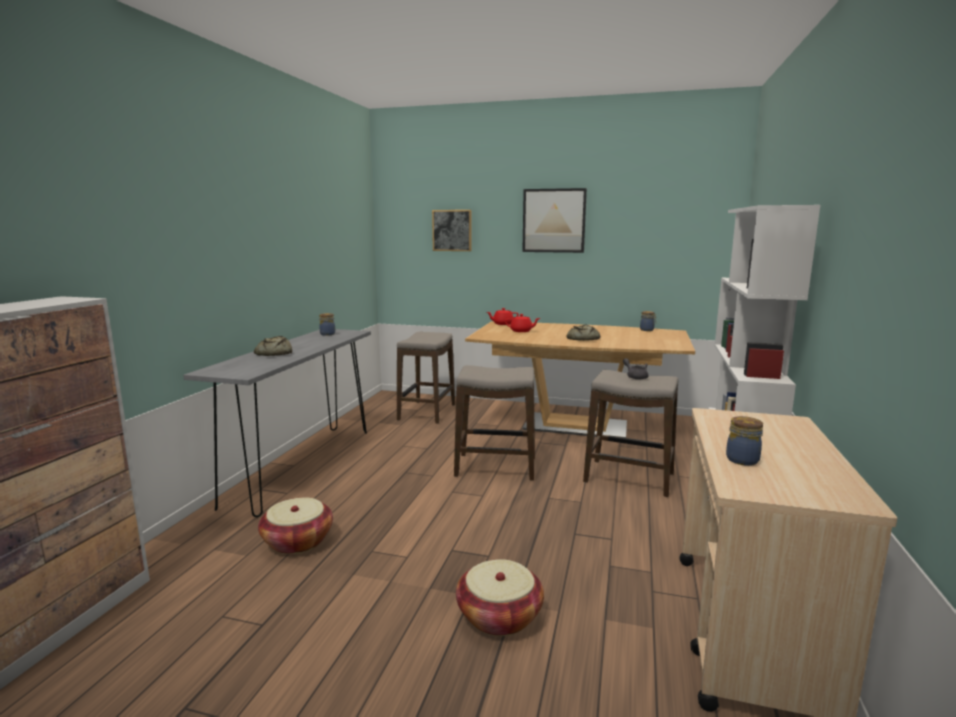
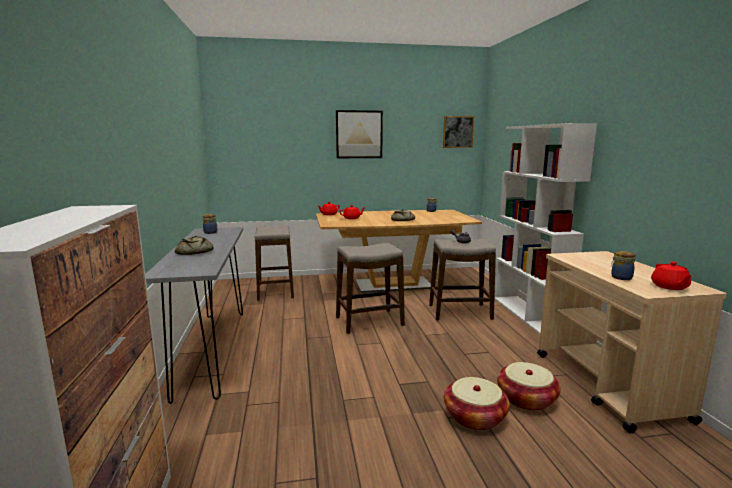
camera: 25 degrees left, 0 degrees up
basket [258,497,333,554] -> basket moved to [497,362,561,411]
picture [432,210,472,251] -> picture moved to [443,116,474,148]
none -> red teapot [651,262,692,290]

